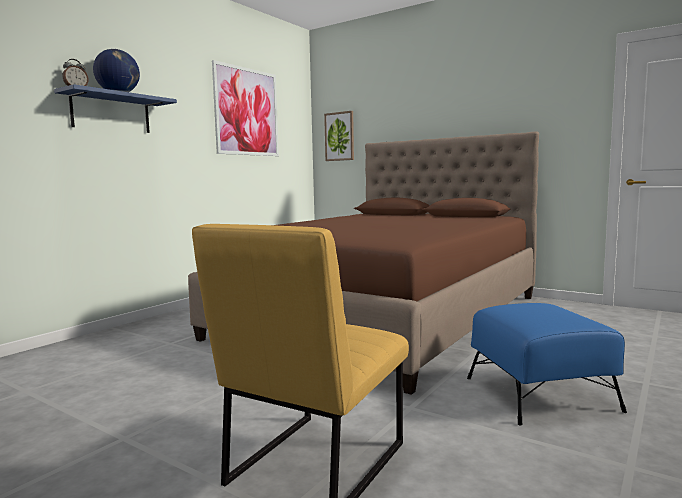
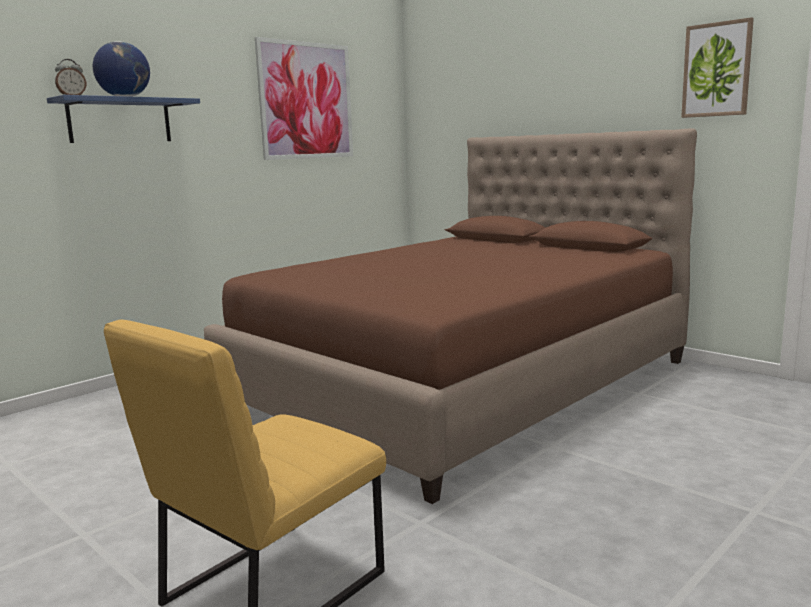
camera: 10 degrees right, 5 degrees up
picture [324,111,354,161] -> picture moved to [681,17,754,118]
blue ottoman [467,303,627,426] -> none

